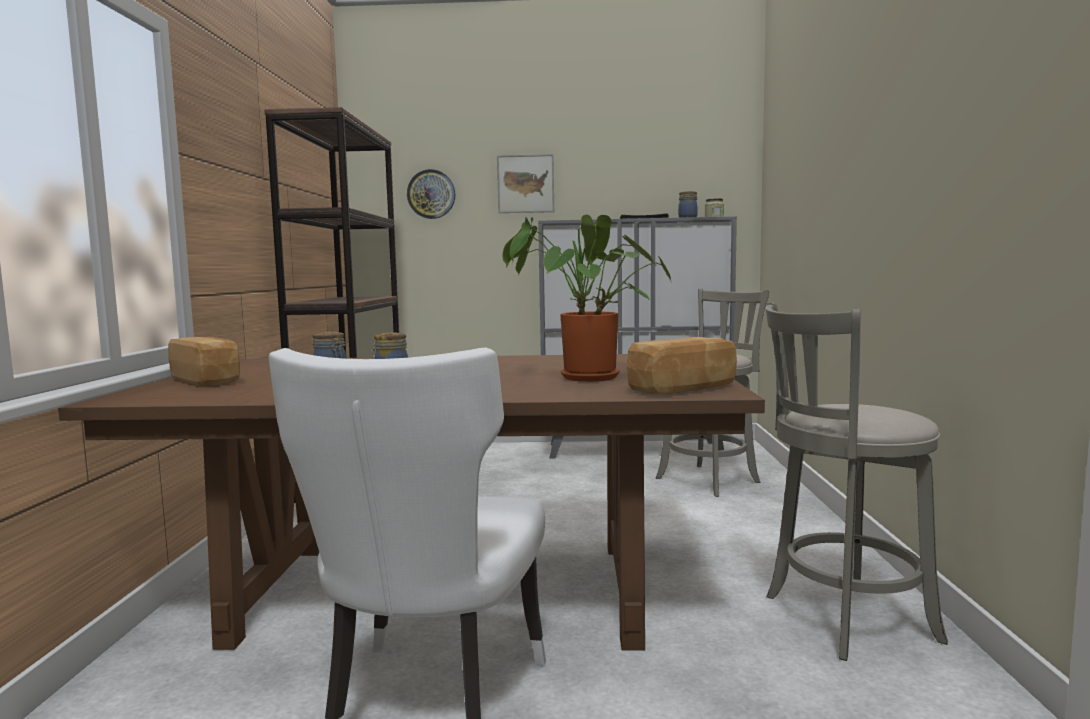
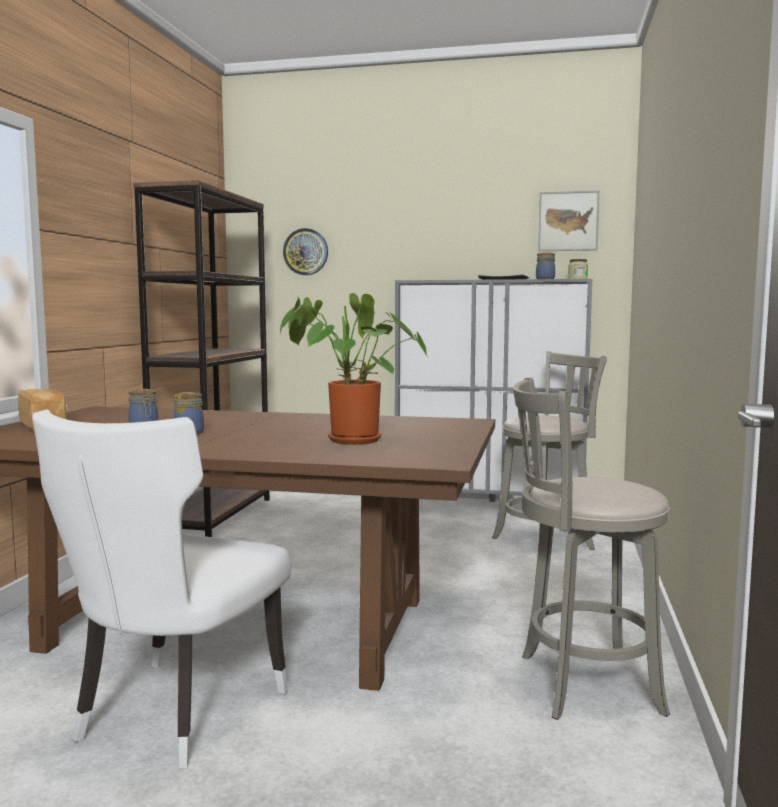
camera: 10 degrees right, 0 degrees up
picture [497,154,554,213] -> picture moved to [538,190,600,251]
bread [627,337,737,394] -> none

